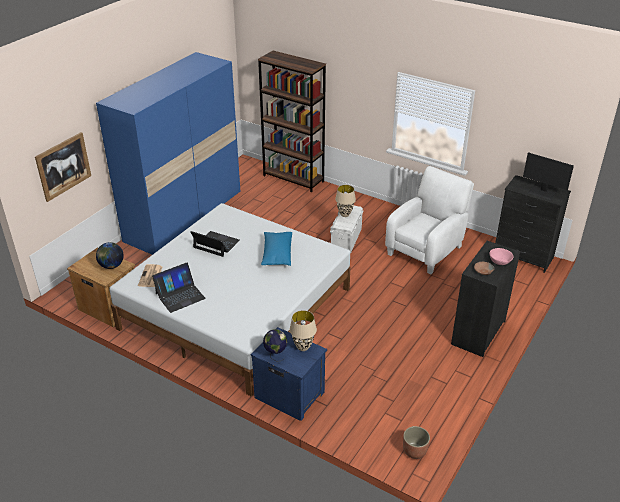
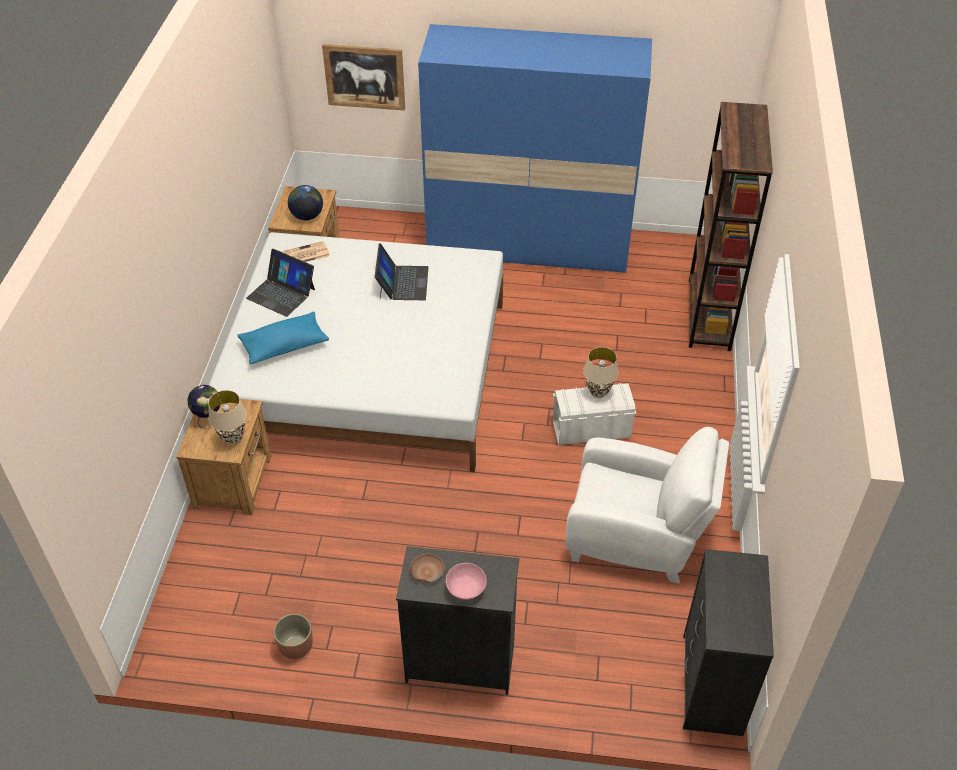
camera: 65 degrees right, 10 degrees up
blue nightstand [251,327,327,421] -> brown nightstand [176,399,271,515]
blue pillow [261,232,292,266] -> blue pillow moved to [237,312,329,365]
planter [403,426,430,459] -> planter moved to [273,614,313,659]
monitor [523,152,574,200] -> none

